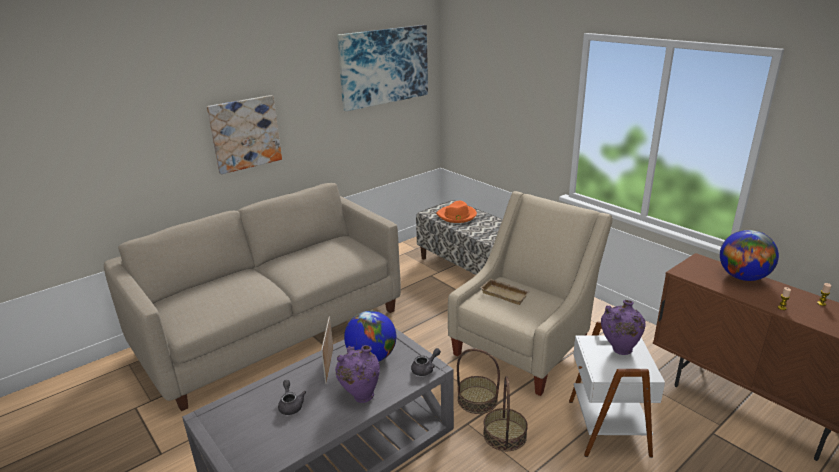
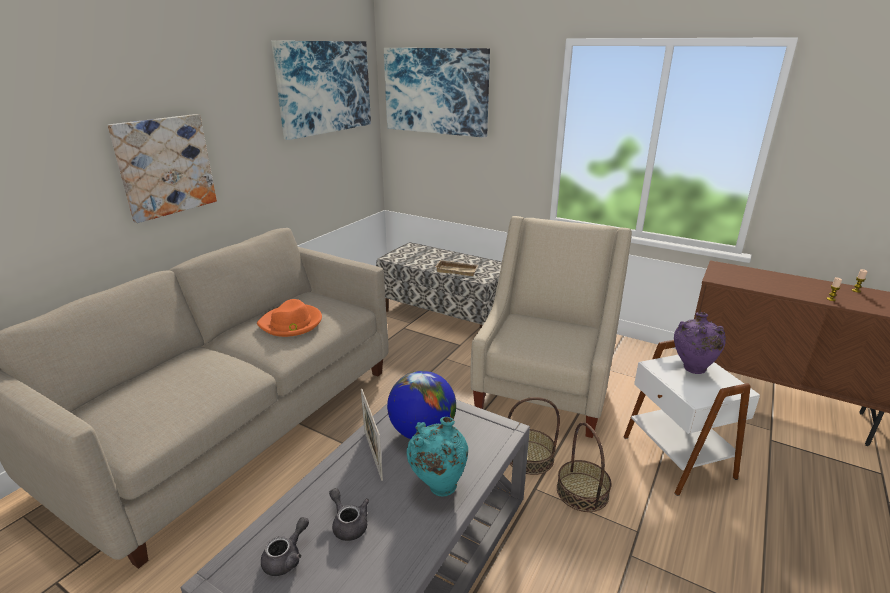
camera: 20 degrees left, 0 degrees up
purple vase [335,345,380,403] -> turquoise vase [406,417,468,497]
grey teapot [411,348,441,376] -> grey teapot moved to [261,517,309,576]
orange hat [436,201,477,223] -> orange hat moved to [257,299,322,337]
beige tray [480,278,531,305] -> beige tray moved to [435,260,479,276]
globe [720,230,779,281] -> none
none -> picture [384,48,490,138]

